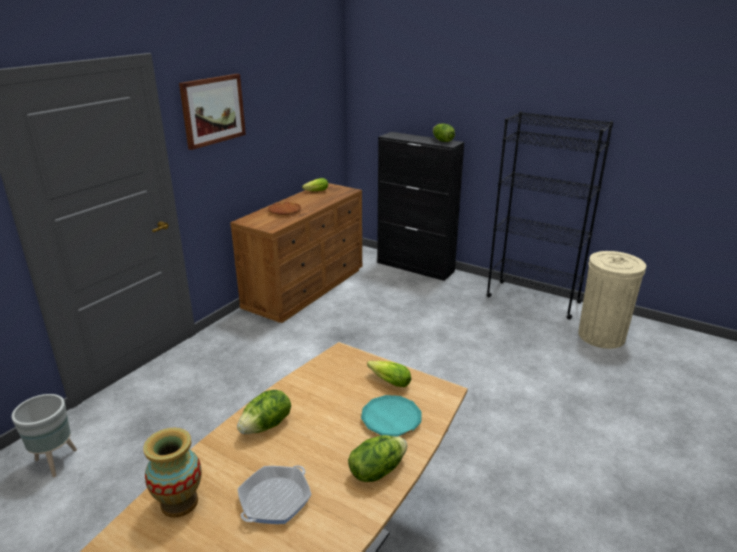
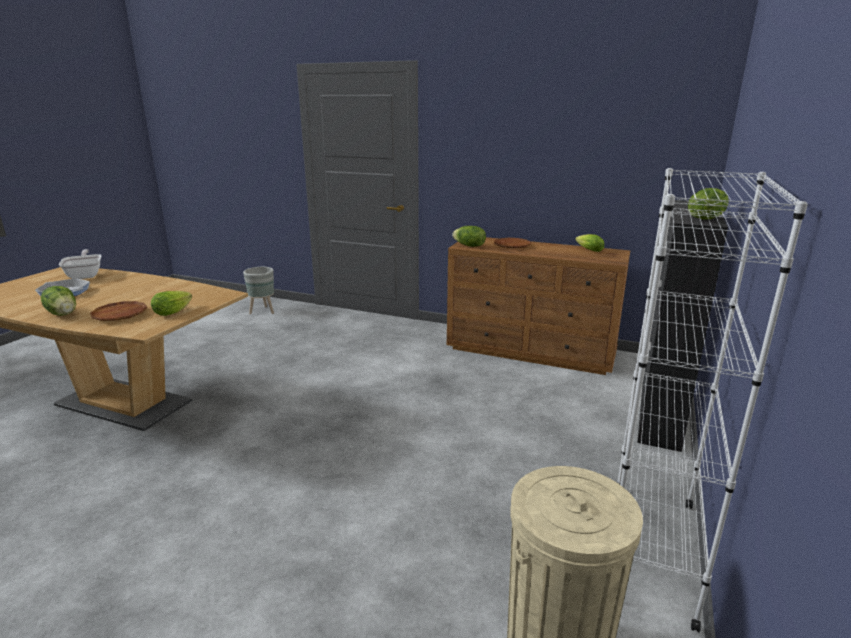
camera: 80 degrees right, 5 degrees down
vase [143,428,202,518] -> frying pan [59,249,102,279]
picture [179,74,246,150] -> none
lettuce [237,390,291,434] -> lettuce moved to [452,226,486,247]
turquoise plate [361,395,422,437] -> brown plate [90,301,147,321]
black bookcase [486,111,613,320] -> white bookcase [618,168,808,632]

